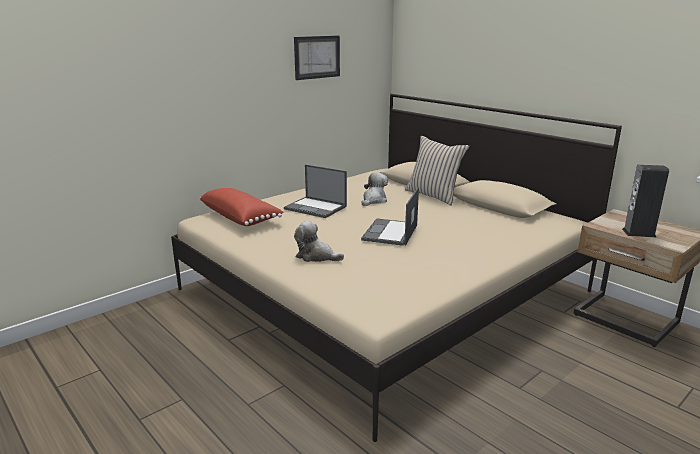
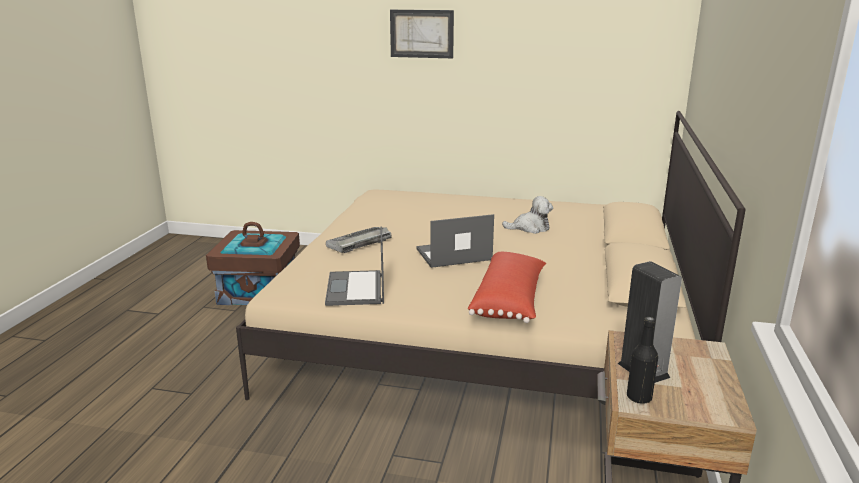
camera: 55 degrees right, 0 degrees up
red pillow [200,188,283,226] -> red pillow moved to [468,252,546,323]
laptop [284,165,347,218] -> laptop moved to [325,226,384,306]
picture [294,36,340,80] -> picture moved to [390,10,454,58]
plush toy [294,221,344,262] -> keyboard [326,227,392,253]
beige pillow [405,136,469,206] -> none
none -> brown storage box [206,222,300,305]
none -> black bottle [627,317,658,404]

